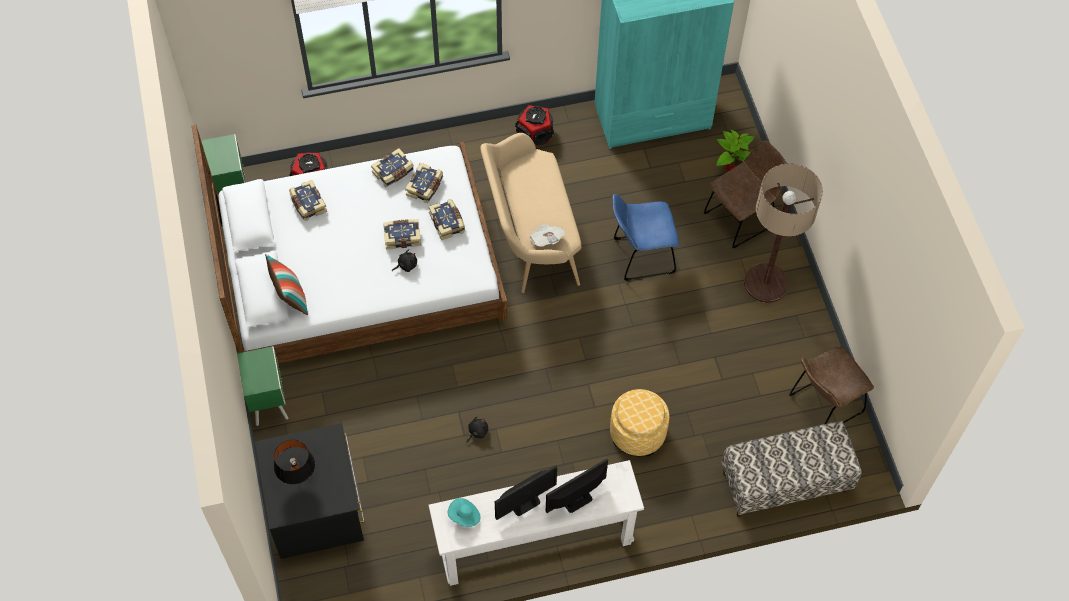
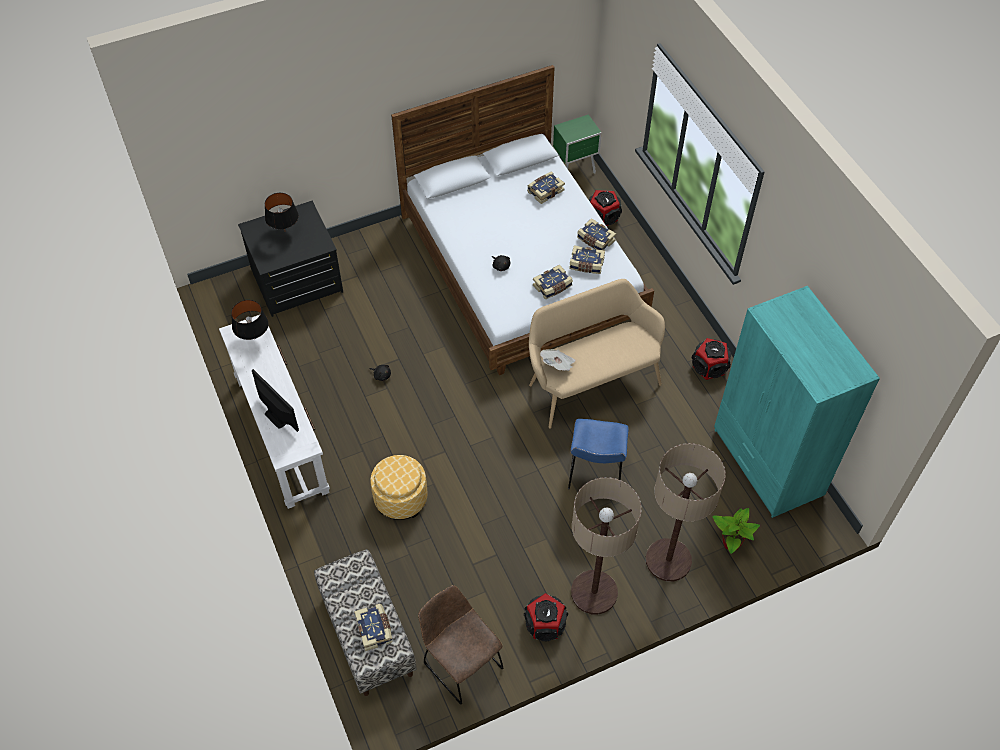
camera: 80 degrees right, 5 degrees down
green nightstand [237,346,288,426] -> none
pillow [265,254,308,316] -> none
book [383,219,421,250] -> book moved to [354,604,393,651]
turquoise hat [448,498,481,527] -> black table lamp [231,300,269,340]
monitor [495,465,557,520] -> none
blue chair [612,194,679,281] -> blue chair turned 150 degrees counterclockwise [568,419,629,489]
brown chair [704,141,787,249] -> floor lamp [646,443,726,582]
none -> speaker [524,593,568,641]

